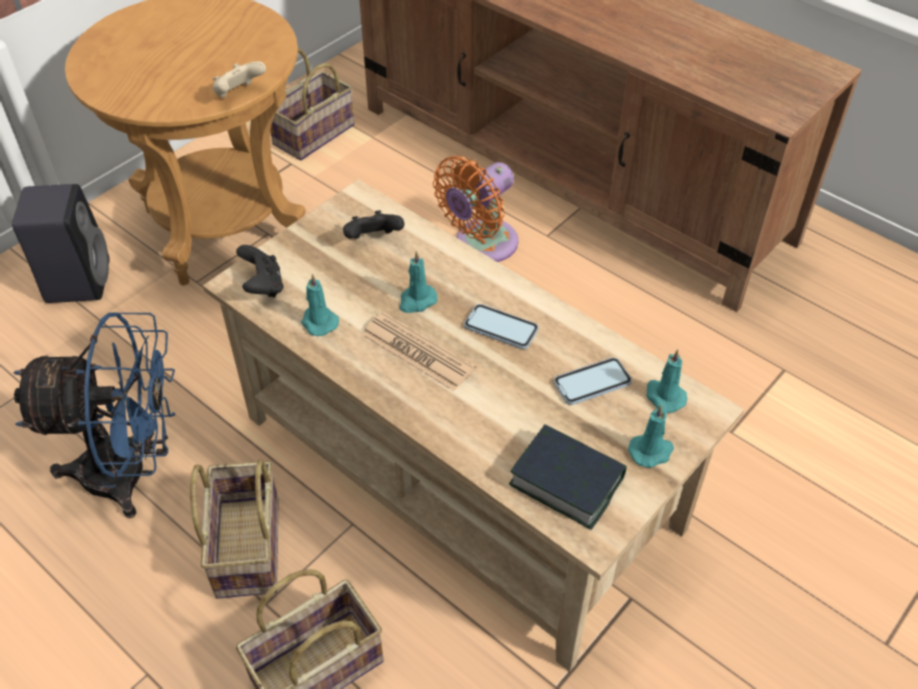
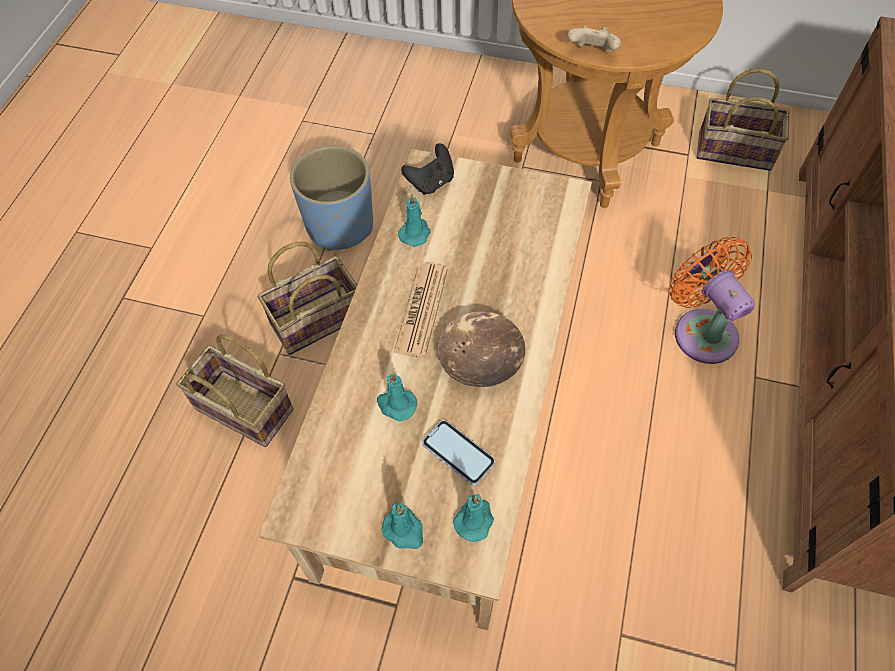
camera: 65 degrees right, 10 degrees up
black speaker [12,184,110,303] -> none
blue fan [13,312,175,518] -> blue planter [290,145,373,251]
black game controller [343,210,404,239] -> none
turquoise candle [399,251,438,313] -> turquoise candle moved to [377,373,418,421]
orange fan [433,156,518,262] -> orange fan turned 45 degrees clockwise [669,237,755,364]
phone [464,304,539,349] -> brown bowl [438,311,525,387]
book [509,424,627,530] -> none

